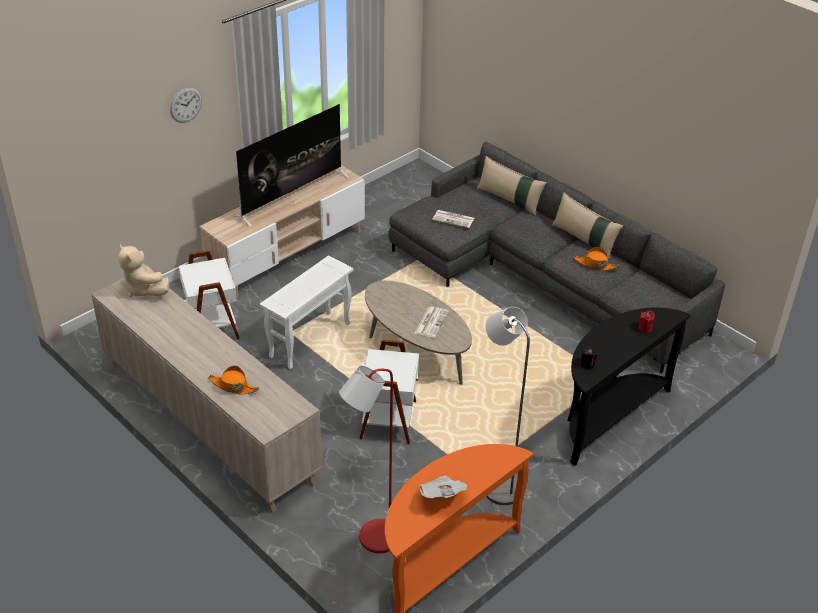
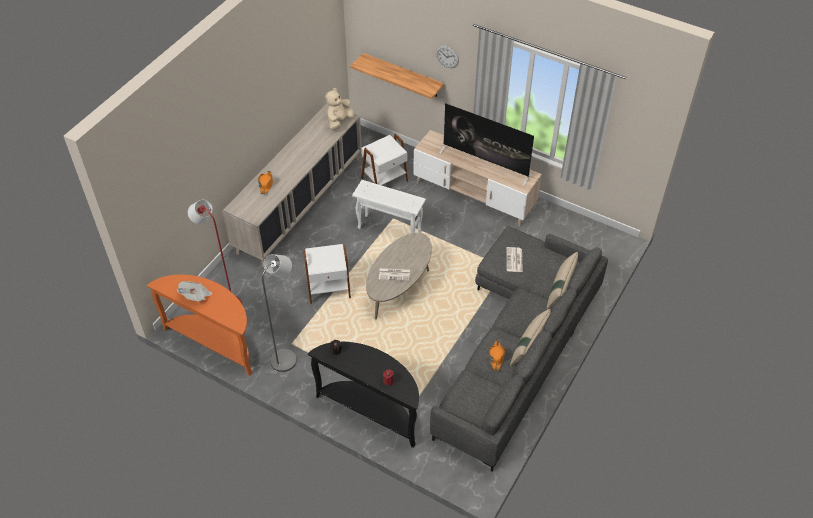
camera: 75 degrees right, 10 degrees up
none -> shelf [350,53,444,99]

